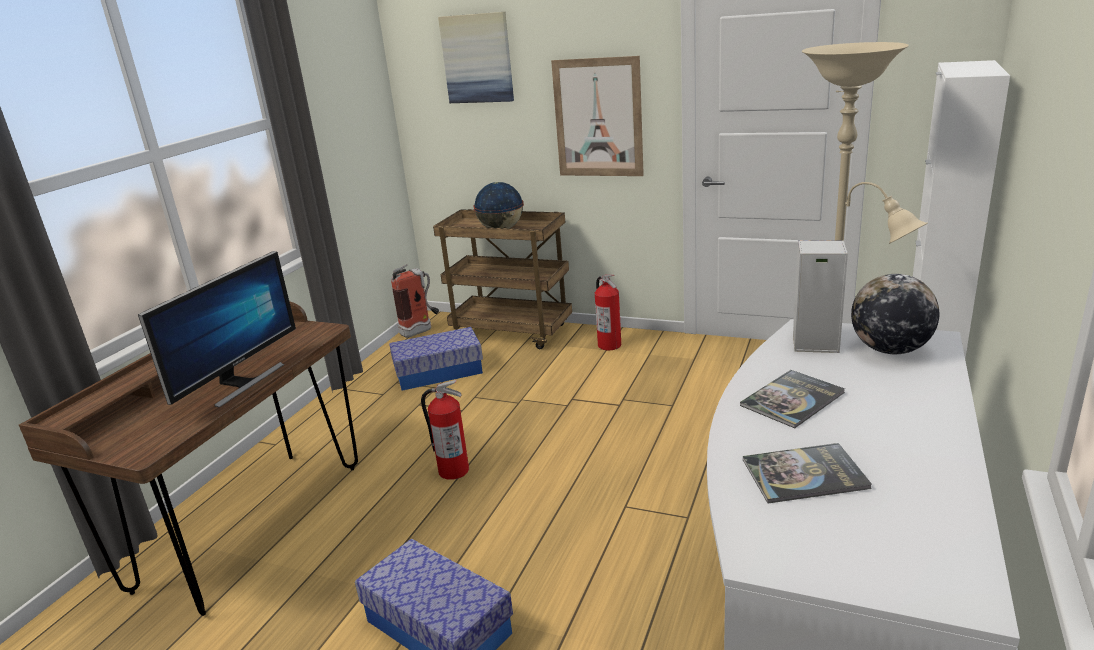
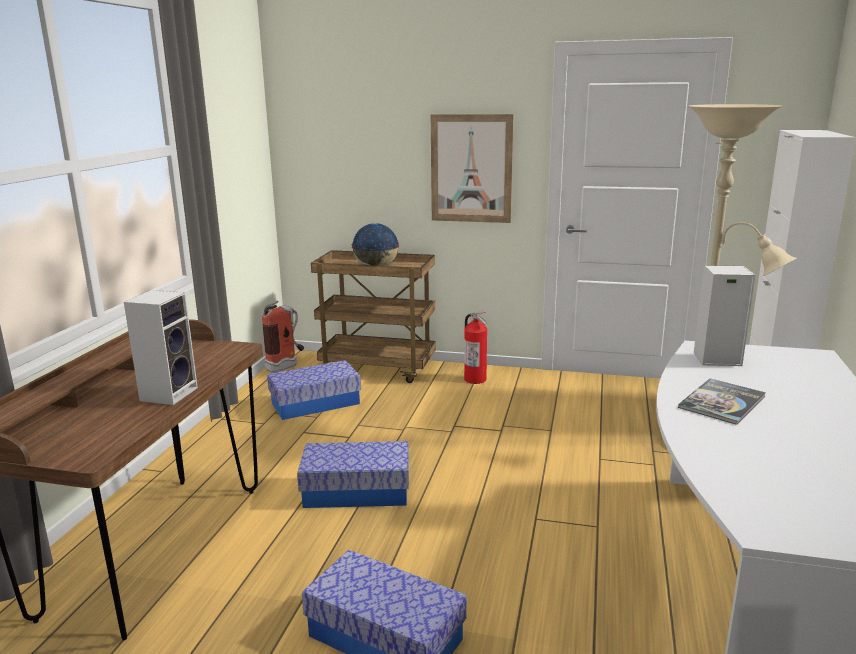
camera: 10 degrees left, 5 degrees down
monitor [138,251,296,407] -> speaker [124,290,198,405]
fire extinguisher [421,380,469,480] -> storage box [297,441,409,508]
picture [438,12,514,103] -> none
book [743,443,872,503] -> none
globe [851,274,939,354] -> none

